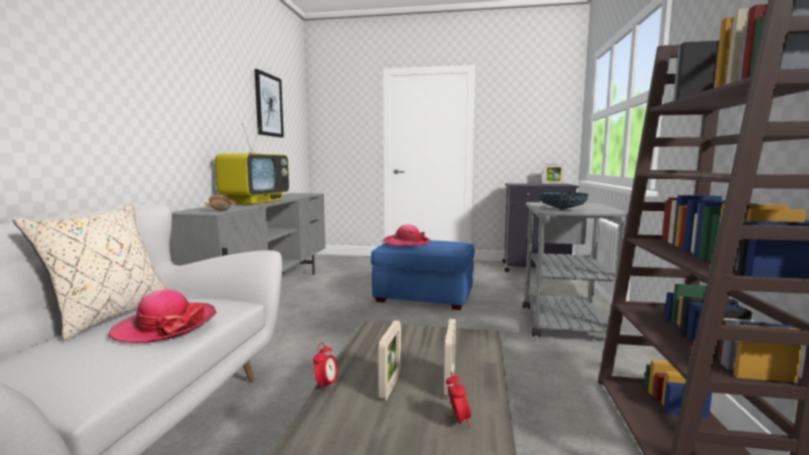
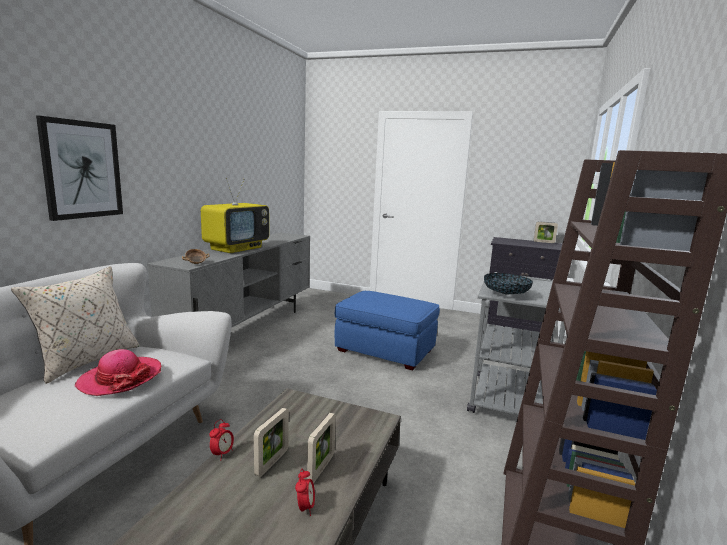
camera: 10 degrees right, 5 degrees up
picture [254,69,284,137] -> picture moved to [36,116,123,221]
hat [383,225,431,246] -> none

